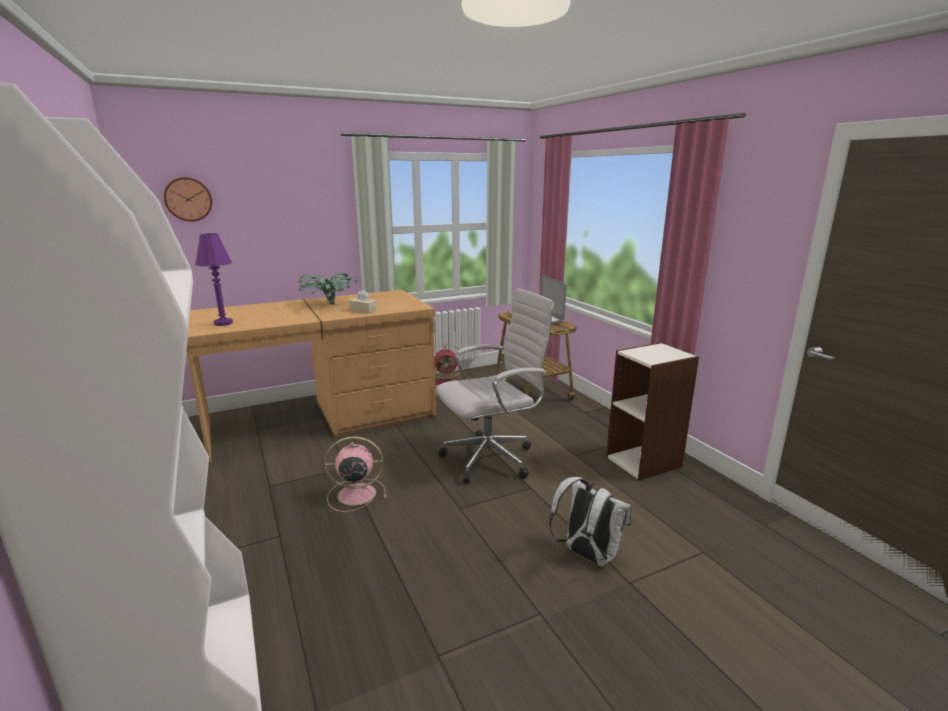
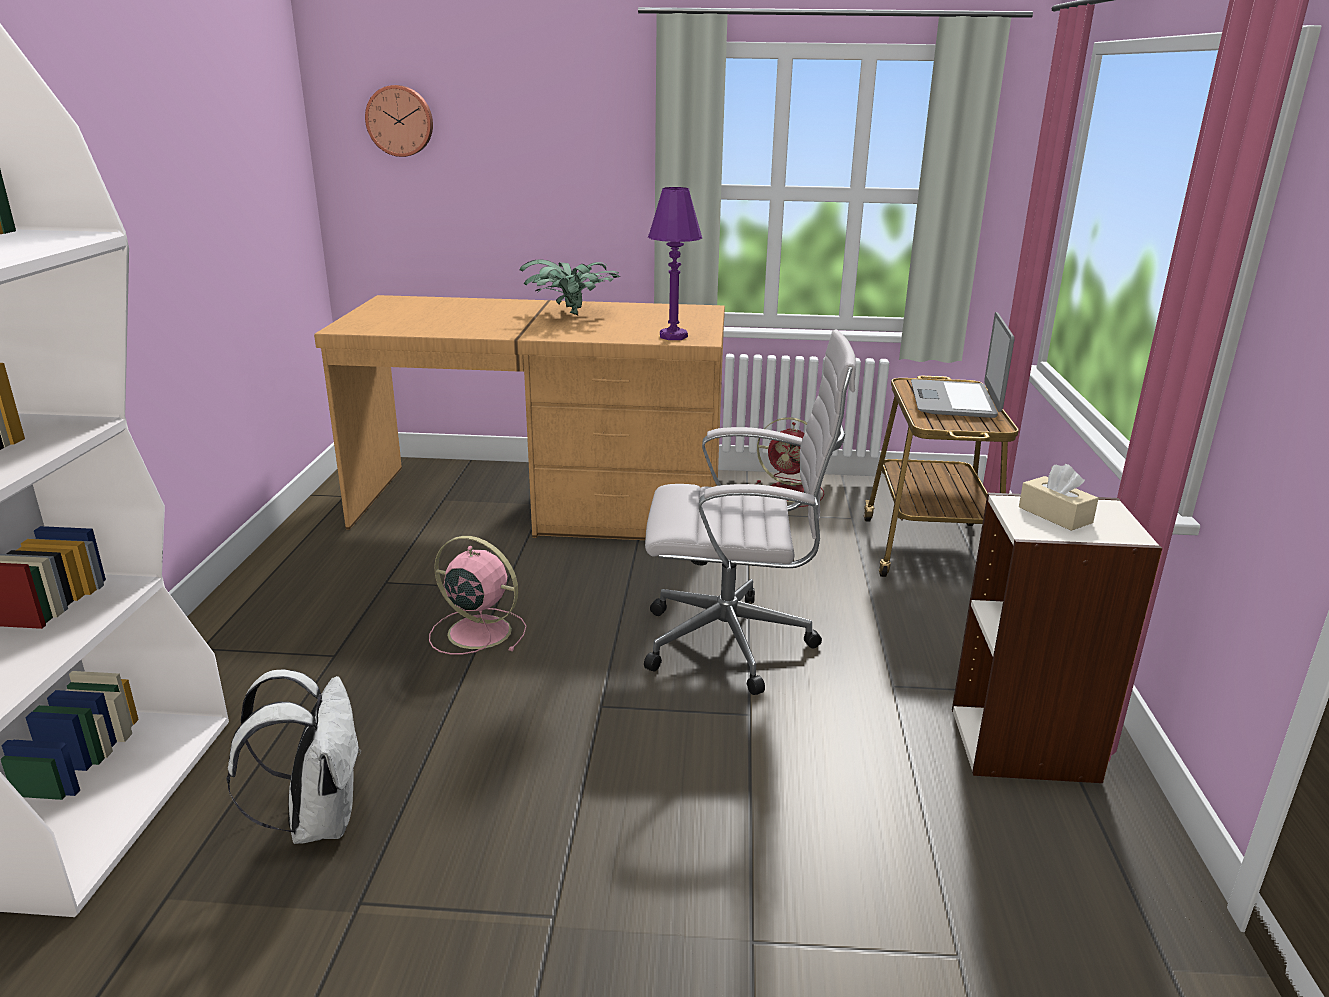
camera: 30 degrees right, 5 degrees up
purple table lamp [195,233,233,326] -> purple table lamp moved to [648,187,702,340]
beige tissue box [349,290,377,313] -> beige tissue box moved to [1019,464,1099,531]
white backpack [549,477,632,566] -> white backpack moved to [226,669,361,844]

